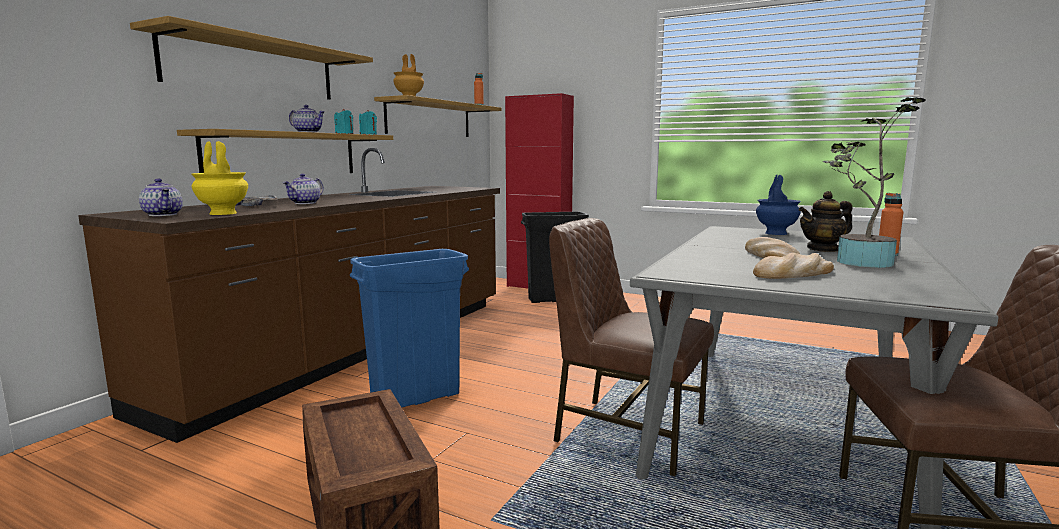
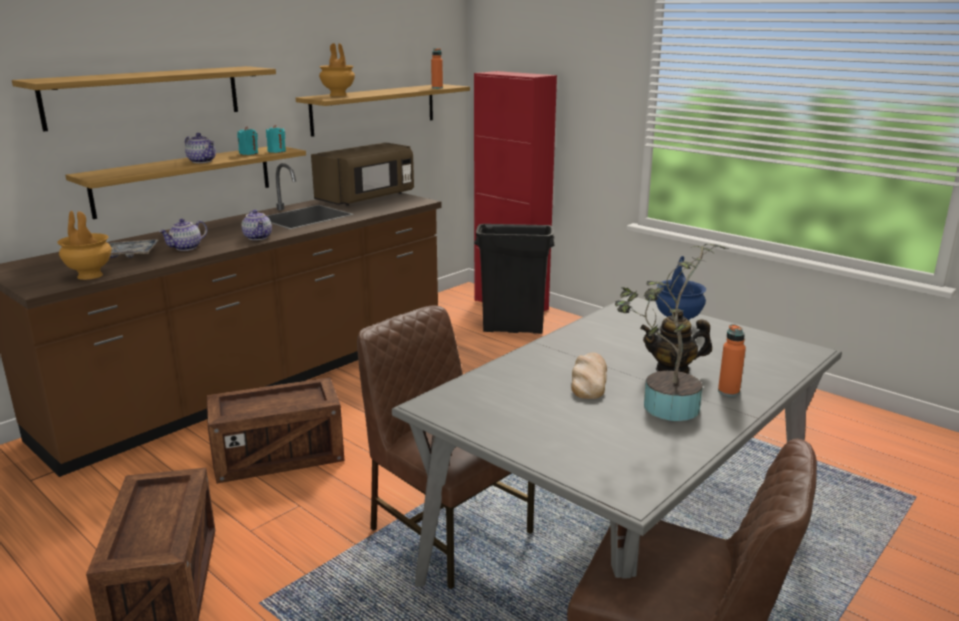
camera: 15 degrees right, 10 degrees up
teapot [139,179,183,216] -> teapot moved to [241,210,272,240]
yellow vase [191,141,248,215] -> brown vase [57,211,111,280]
blue trash can [350,249,469,407] -> crate [207,377,345,484]
bread [753,253,834,279] -> none
none -> brown microwave [311,142,414,206]

